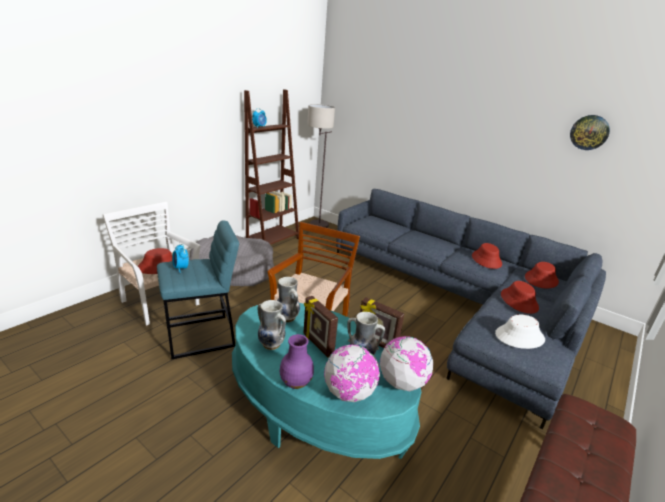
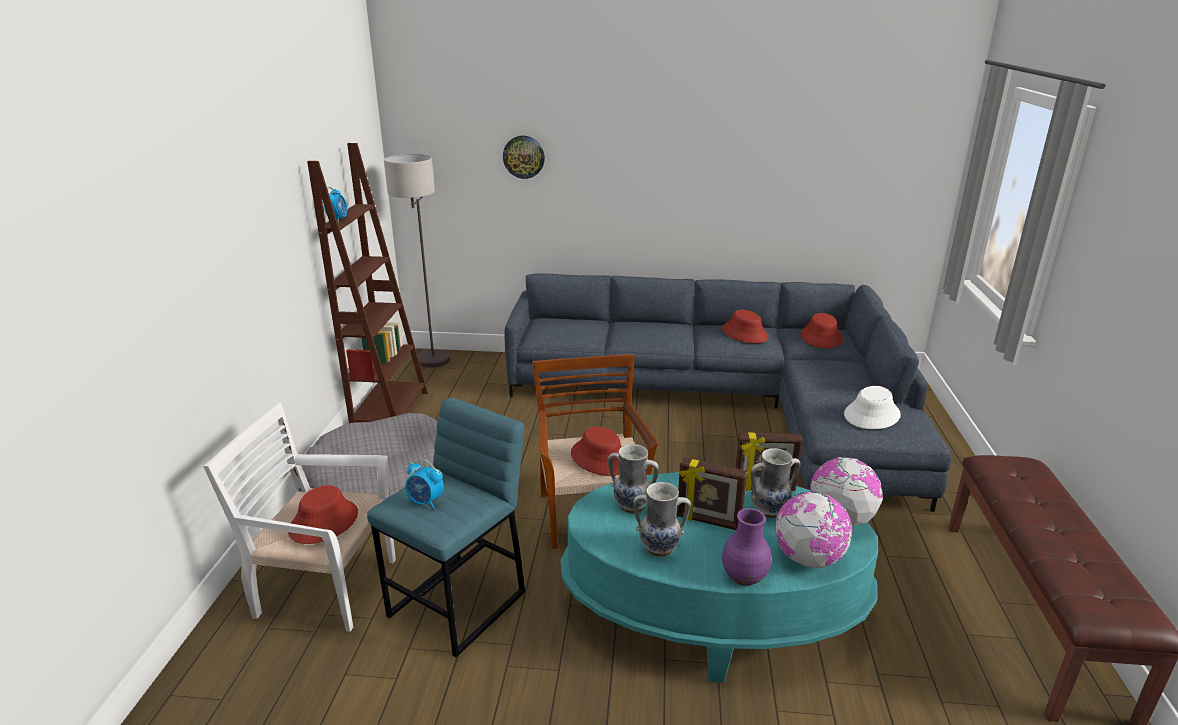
camera: 30 degrees left, 0 degrees up
red hat [501,281,539,314] -> red hat moved to [571,426,622,476]
wall clock [570,115,610,150] -> wall clock moved to [503,136,545,179]

